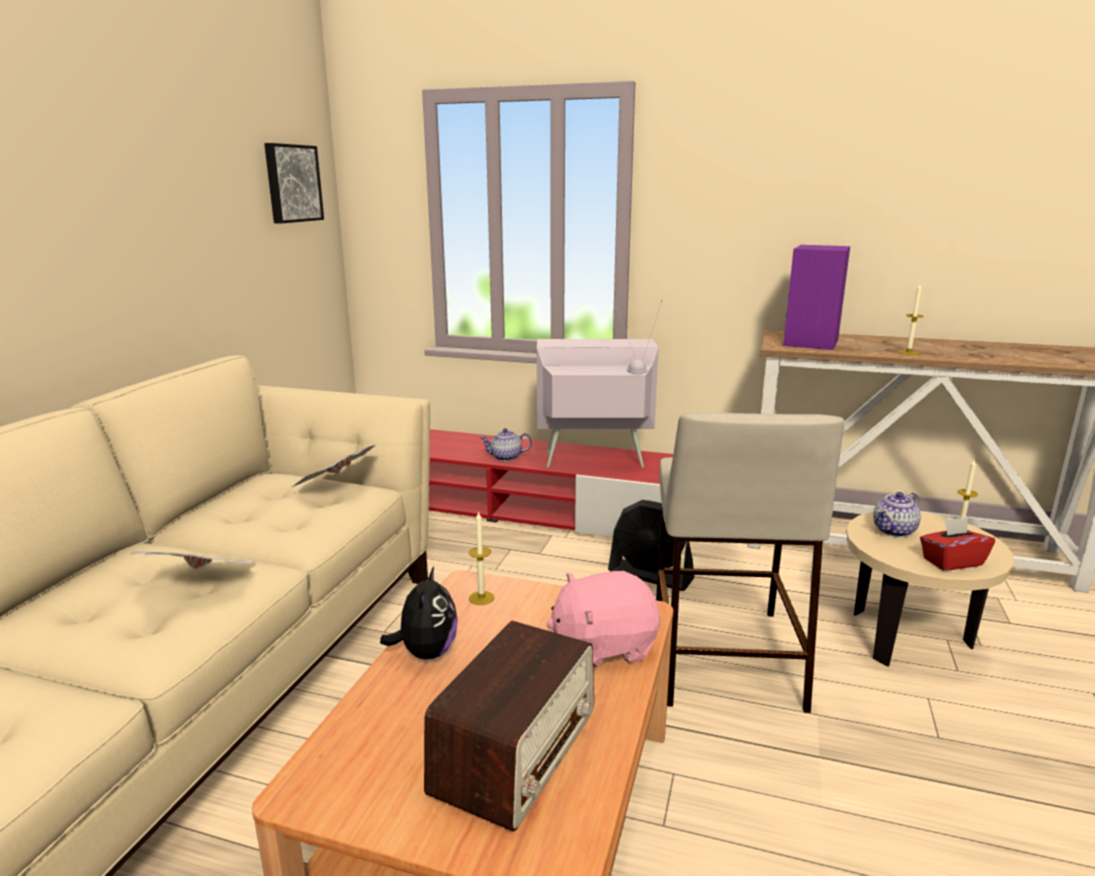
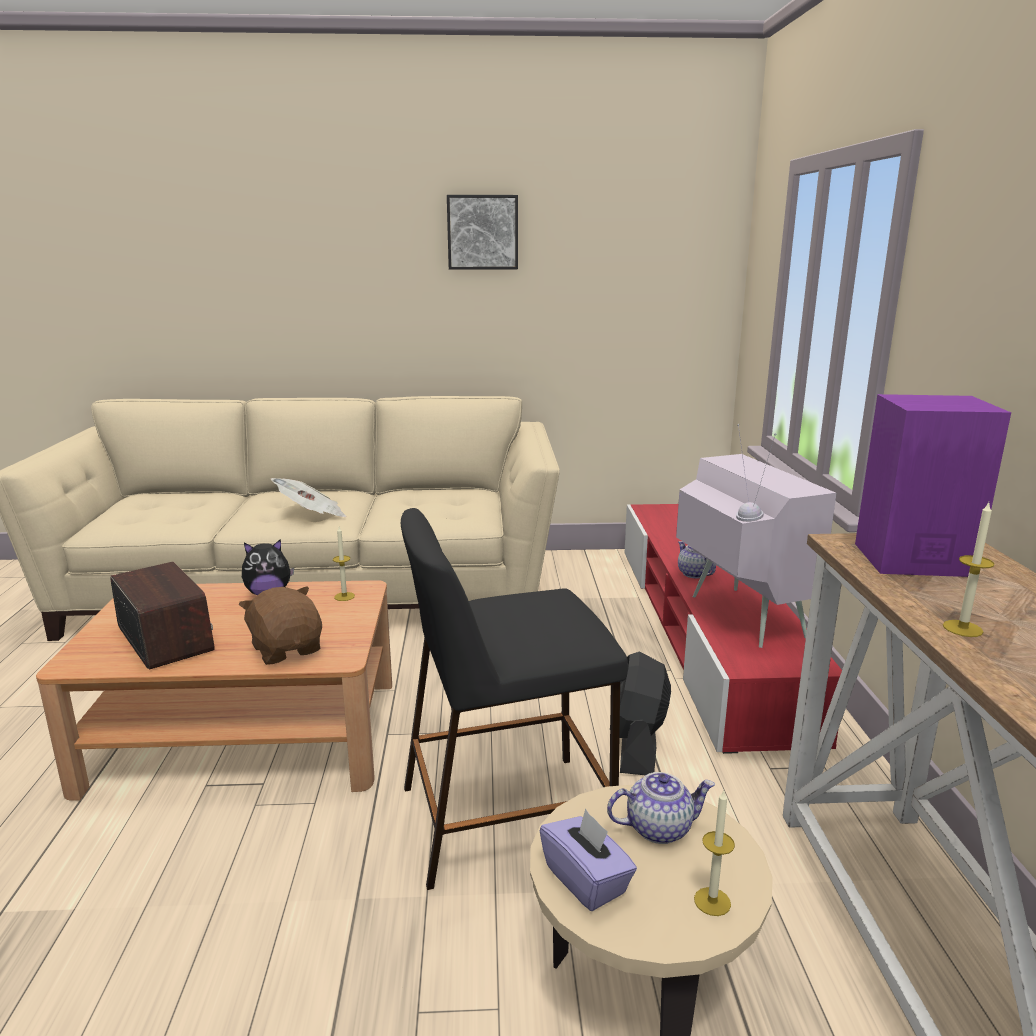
camera: 70 degrees right, 0 degrees up
picture [264,143,324,223] -> picture moved to [447,195,518,270]
newspaper [292,445,376,487] -> none
radio [424,621,594,831] -> radio turned 135 degrees counterclockwise [111,562,215,670]
pink plush toy [546,571,661,668] -> brown plush toy [238,586,322,665]
beige stool [656,412,845,713] -> black stool [401,508,628,890]
teapot [873,492,921,537] -> teapot turned 135 degrees clockwise [607,772,715,844]
red tissue box [920,518,995,571] -> purple tissue box [540,808,637,911]

